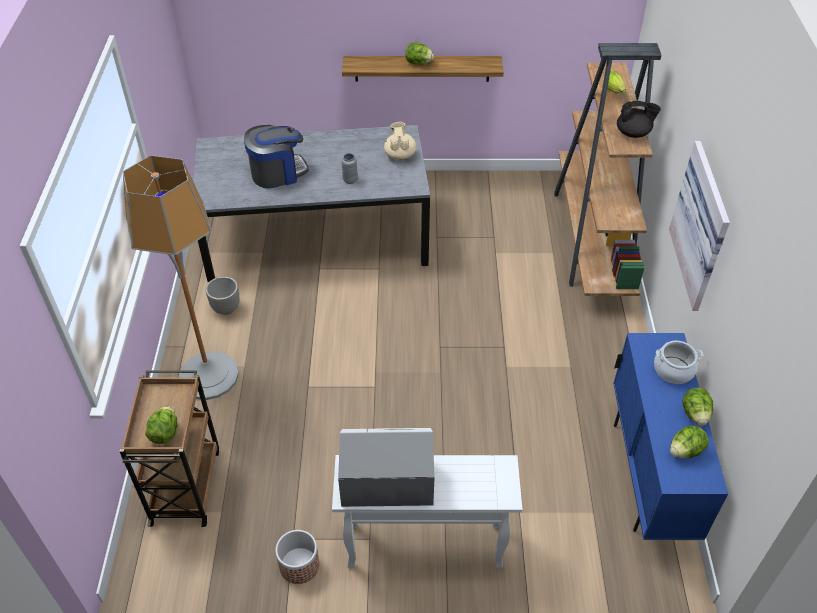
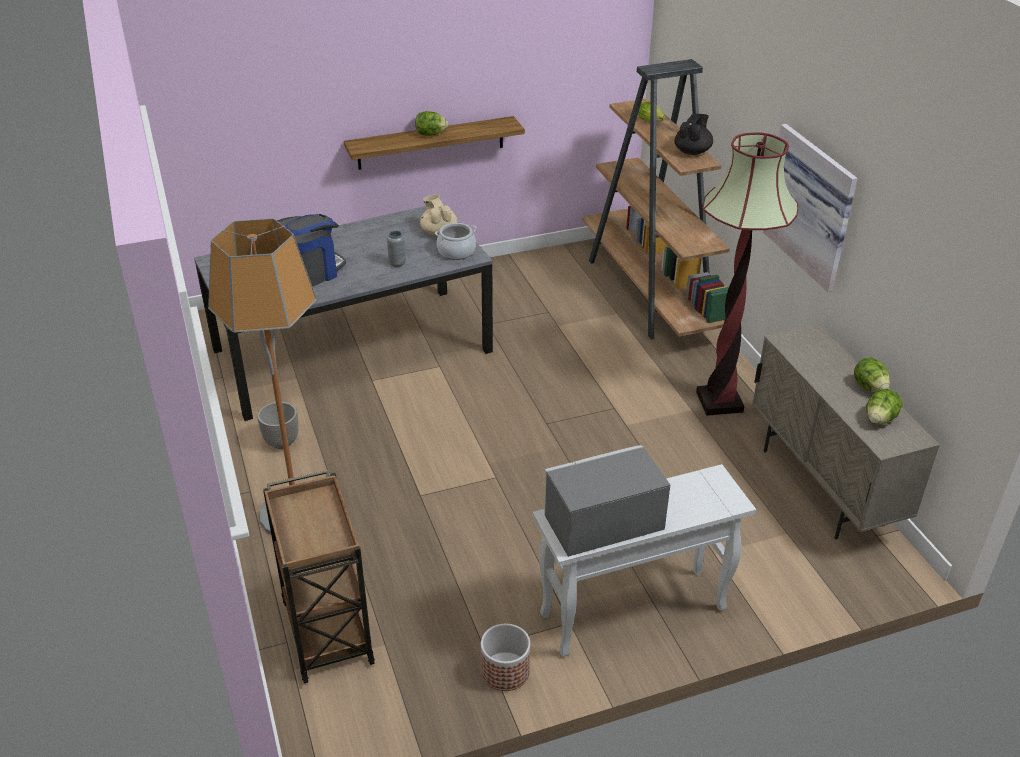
camera: 20 degrees left, 10 degrees down
lettuce [145,406,177,444] -> none
blue cabinet [613,333,728,540] -> beige cabinet [752,324,940,540]
black teapot [617,101,661,138] -> black teapot turned 45 degrees counterclockwise [674,114,713,155]
cooking pot [654,340,703,384] -> cooking pot moved to [435,223,477,260]
none -> floor lamp [696,132,798,416]

